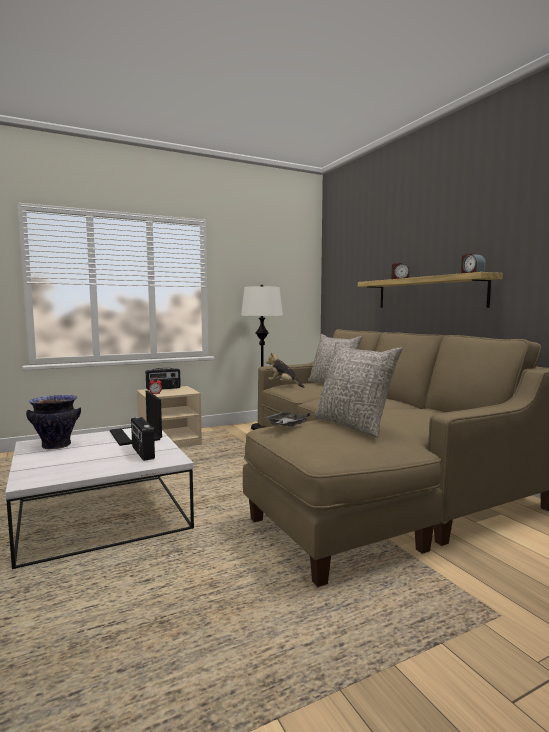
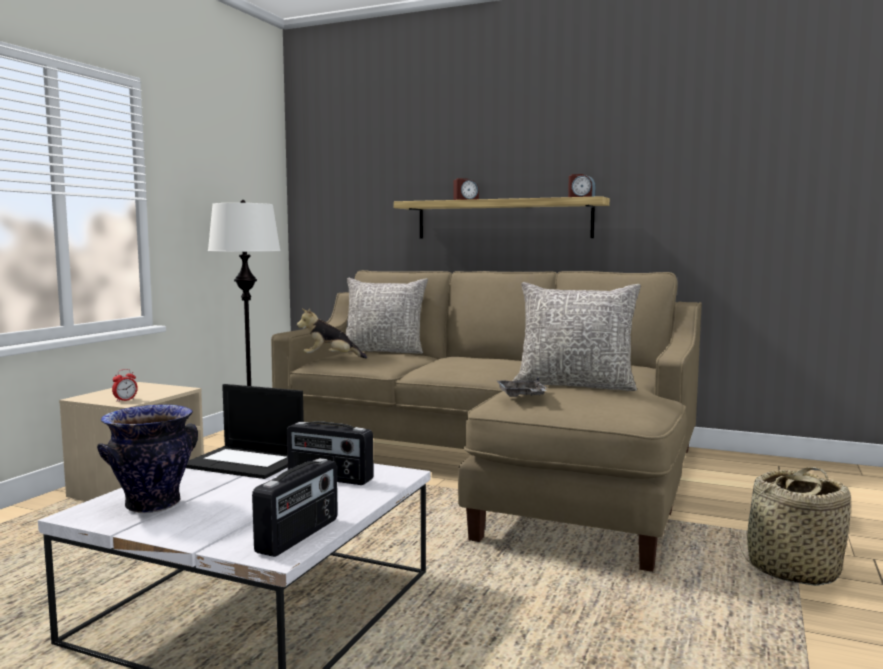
camera: 40 degrees left, 0 degrees up
radio [146,368,181,390] -> radio moved to [252,458,338,557]
none -> basket [738,467,851,586]

